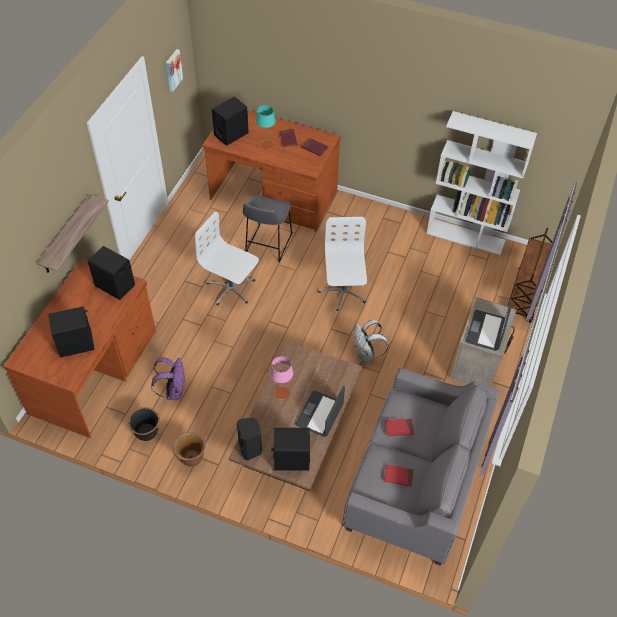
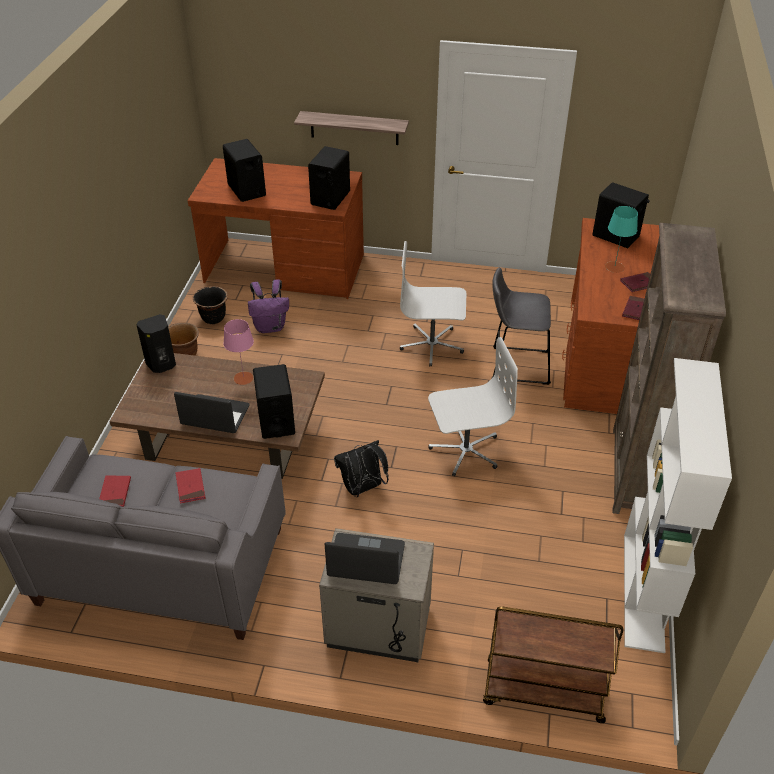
camera: 80 degrees right, 10 degrees down
picture [166,49,183,92] -> none
white office chair [195,212,259,306] -> white office chair turned 105 degrees counterclockwise [400,241,466,367]
black speaker [271,428,310,471] -> black speaker moved to [253,364,295,439]
white backpack [353,320,388,362] -> black backpack [334,440,389,497]
none -> brown bookcase [613,223,726,514]

